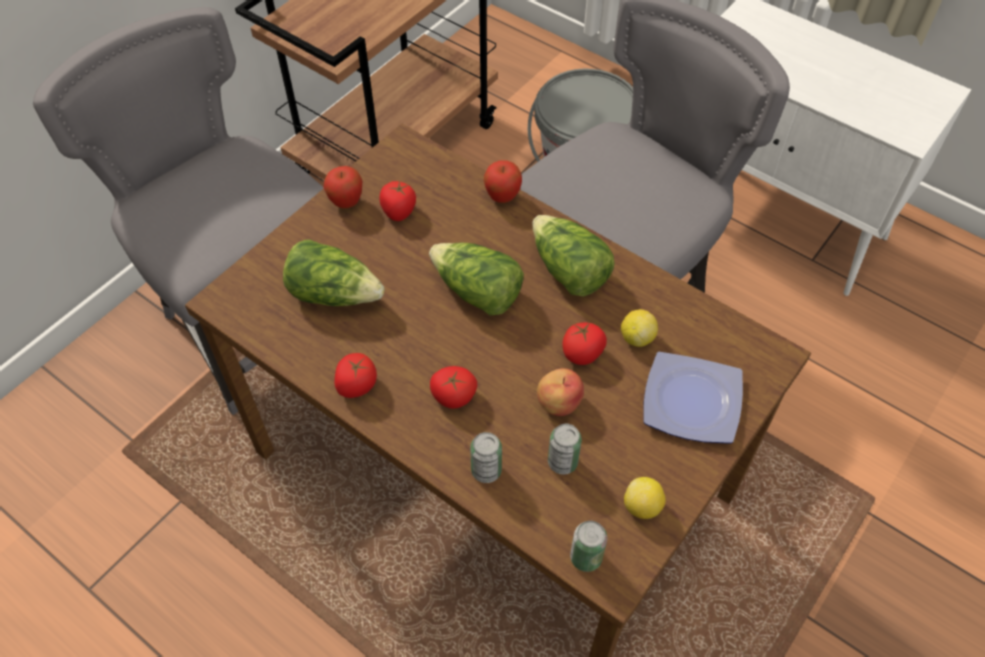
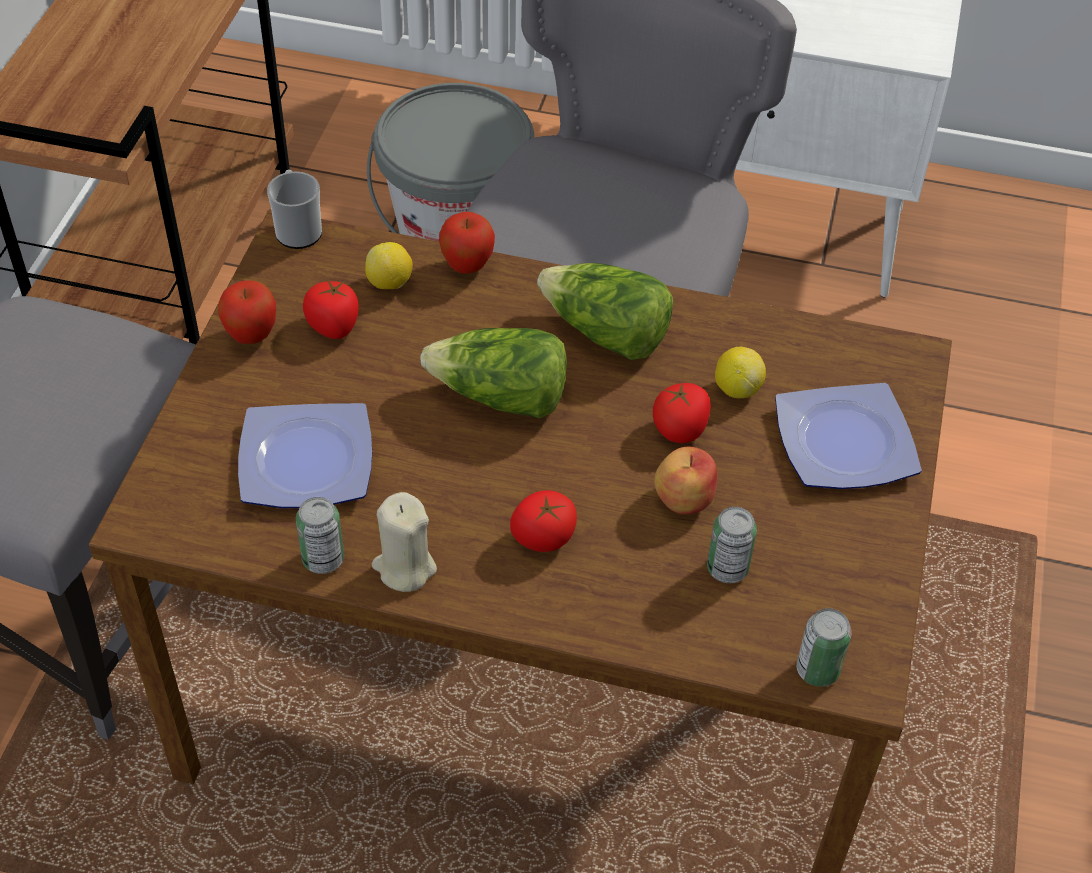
camera: 25 degrees left, 5 degrees down
lettuce [283,240,385,306] -> plate [238,403,372,508]
tomato [334,353,377,398] -> beige candle [372,492,437,592]
can [470,432,502,483] -> can moved to [296,497,344,574]
lemon [624,477,666,519] -> lemon moved to [365,242,413,289]
none -> mug [267,170,322,249]

